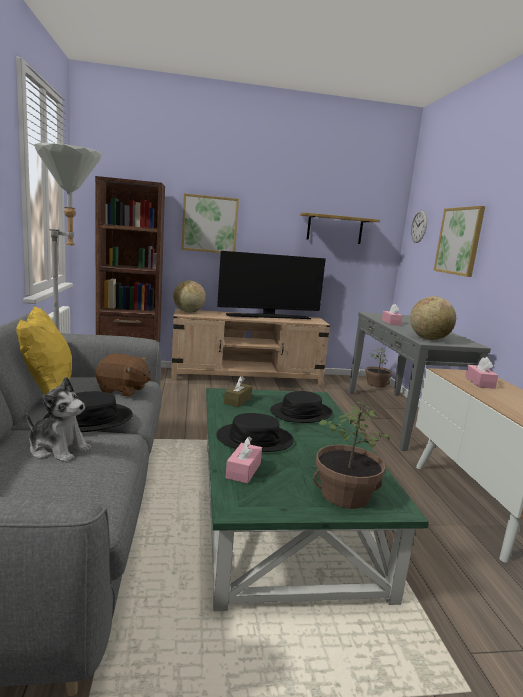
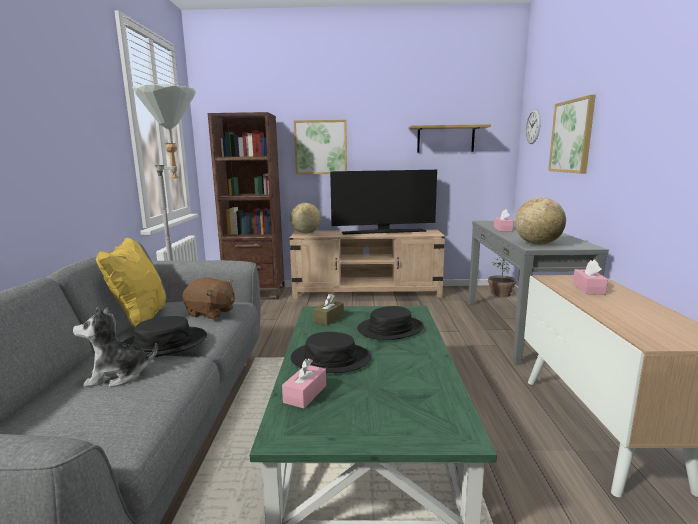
camera: 10 degrees right, 0 degrees up
plush toy [27,377,91,463] -> plush toy turned 135 degrees clockwise [73,307,158,387]
potted plant [313,402,389,509] -> none

